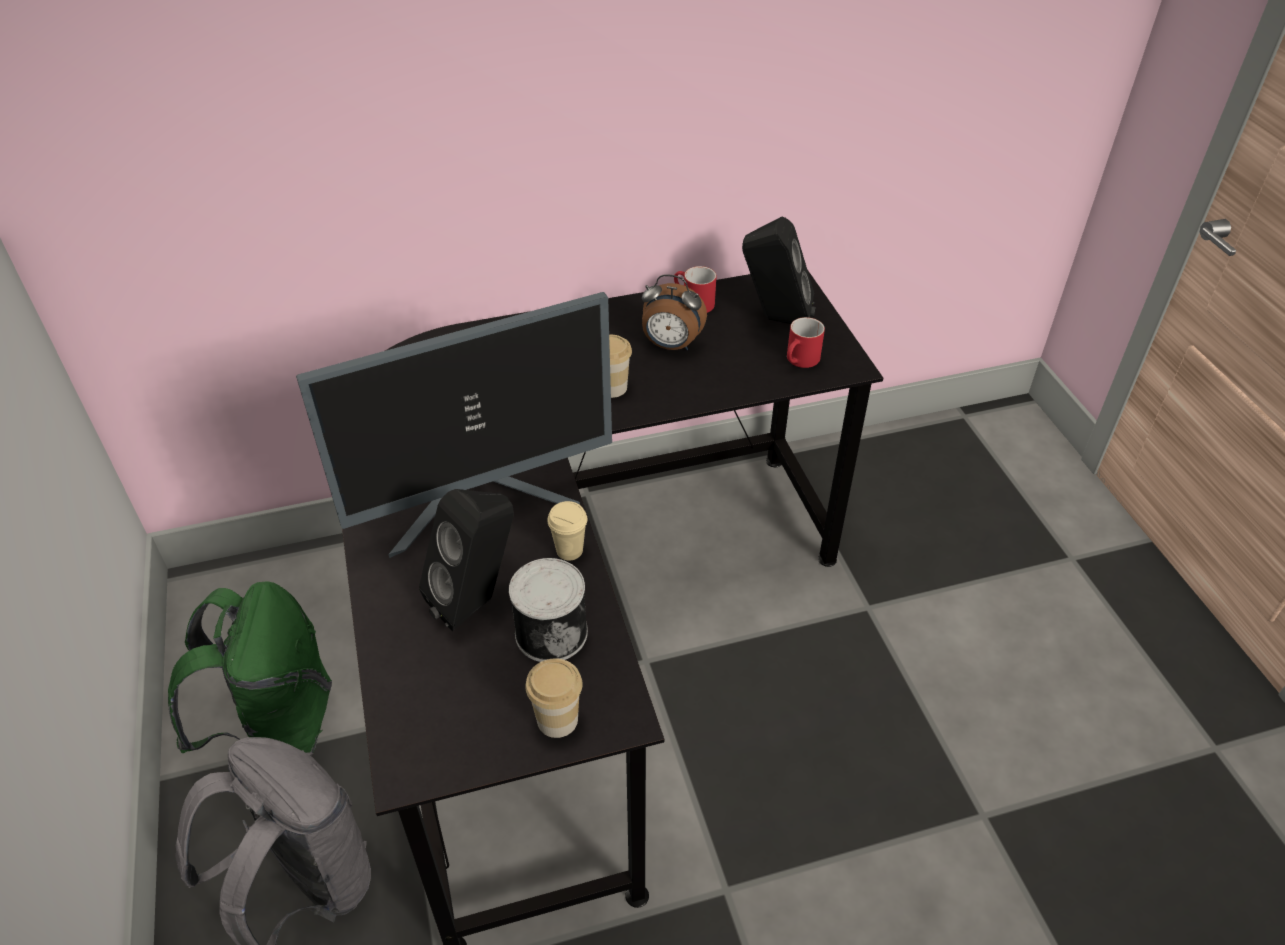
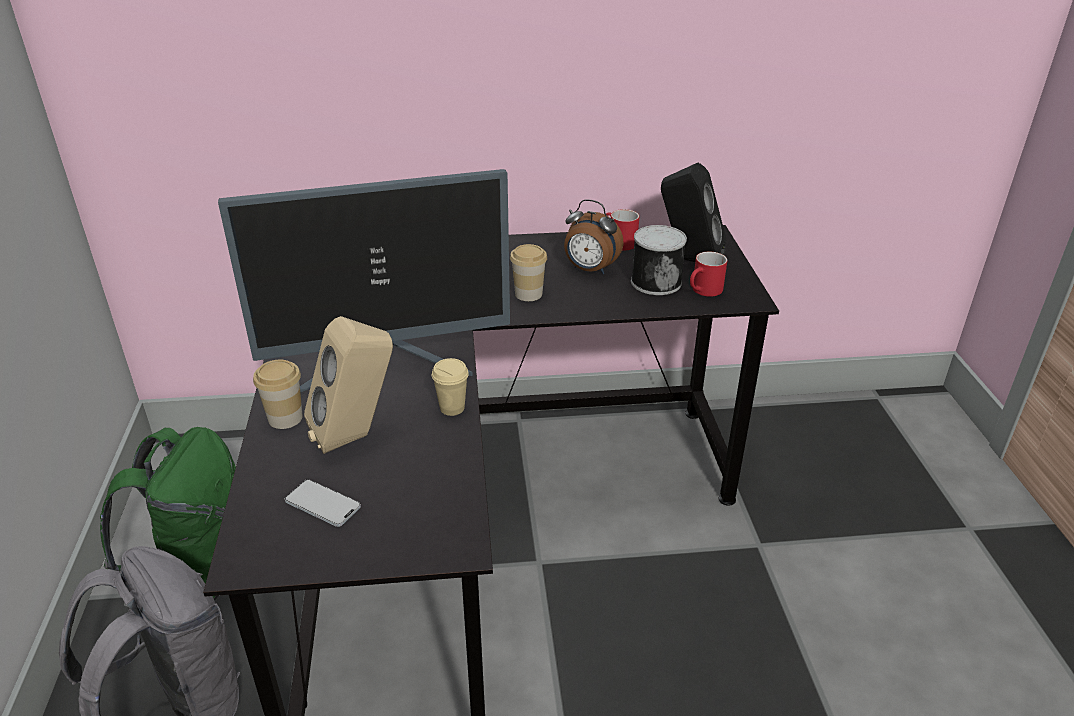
camera: 10 degrees right, 10 degrees down
black speaker [419,489,514,631] -> beige speaker [304,316,393,454]
can [509,558,588,662] -> can moved to [631,225,687,295]
cup [525,659,583,738] -> cup moved to [253,360,303,429]
none -> phone [285,479,361,527]

